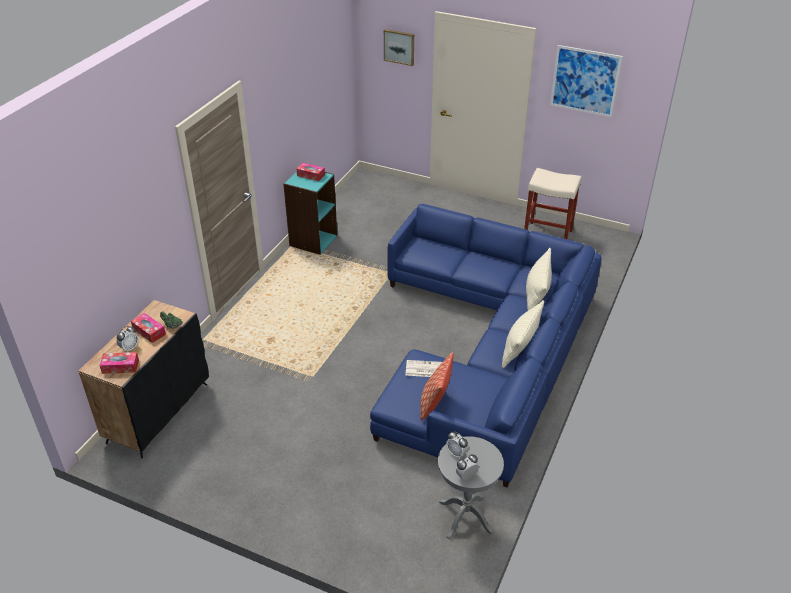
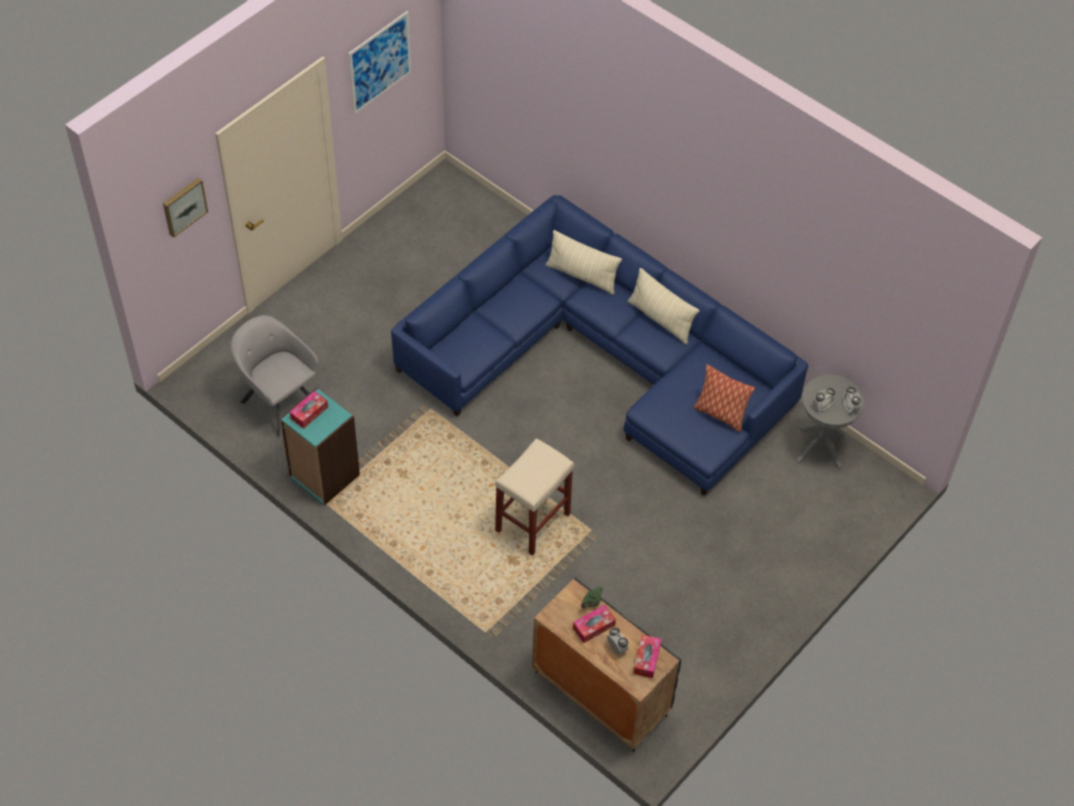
camera: 75 degrees left, 15 degrees up
newspaper [405,360,442,377] -> none
beige stool [524,168,582,240] -> beige stool moved to [495,438,574,556]
none -> grey armchair [230,315,319,438]

